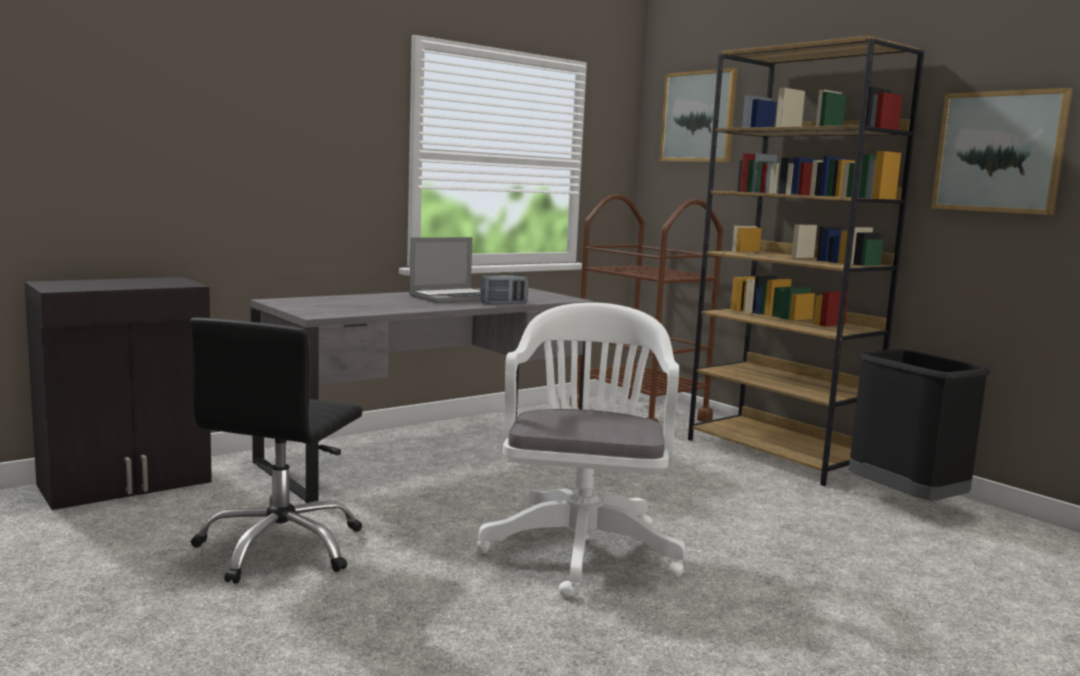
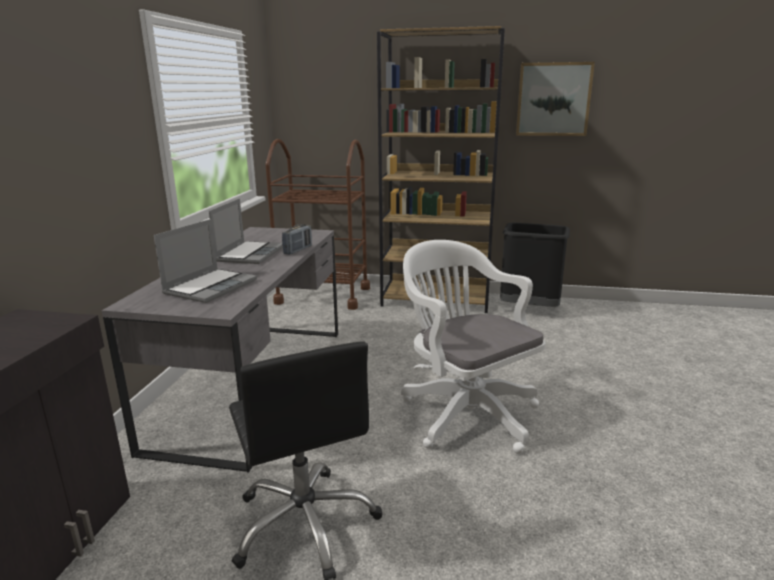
camera: 40 degrees left, 10 degrees up
picture [660,68,738,162] -> none
none -> laptop [154,219,257,303]

